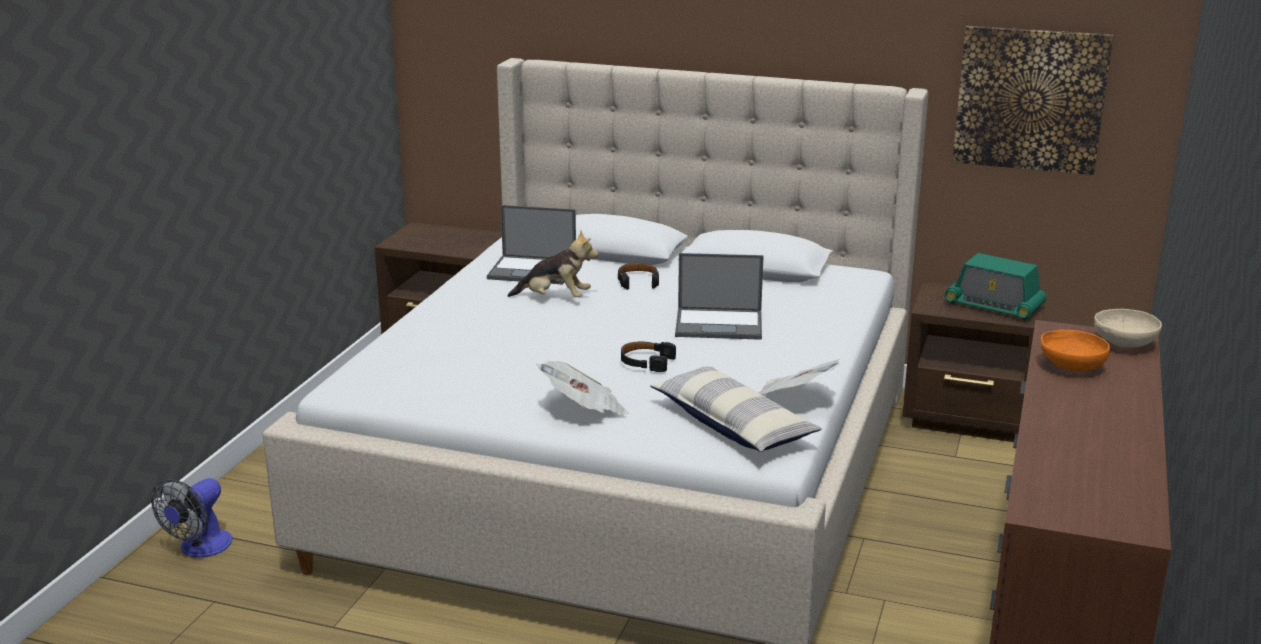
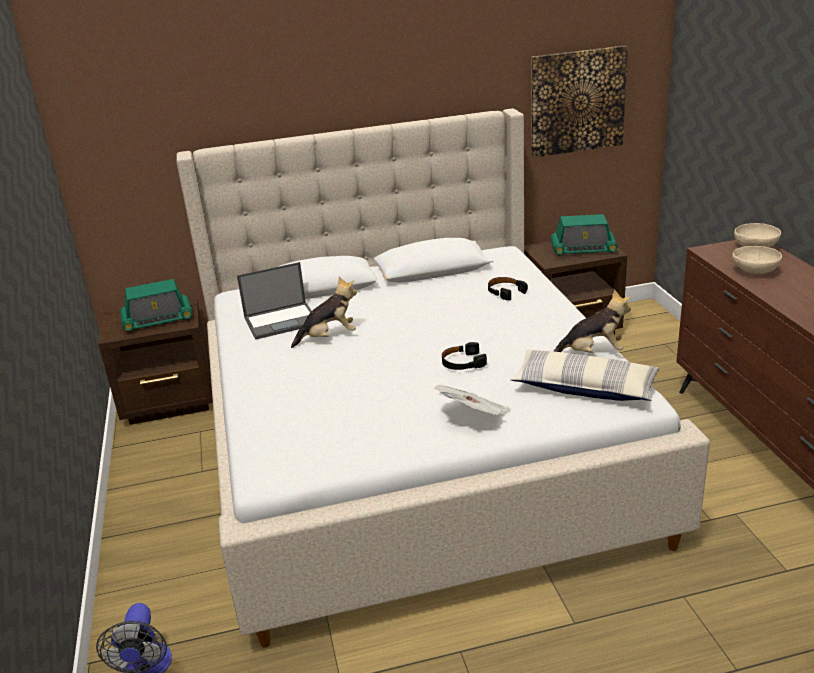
camera: 30 degrees left, 5 degrees up
black headphones [618,263,659,290] -> black headphones moved to [488,277,528,301]
laptop [675,253,764,340] -> none
newspaper [759,359,840,395] -> plush toy [553,290,631,353]
orange bowl [1041,329,1110,371] -> beige bowl [732,246,782,274]
none -> radio [120,279,193,332]

